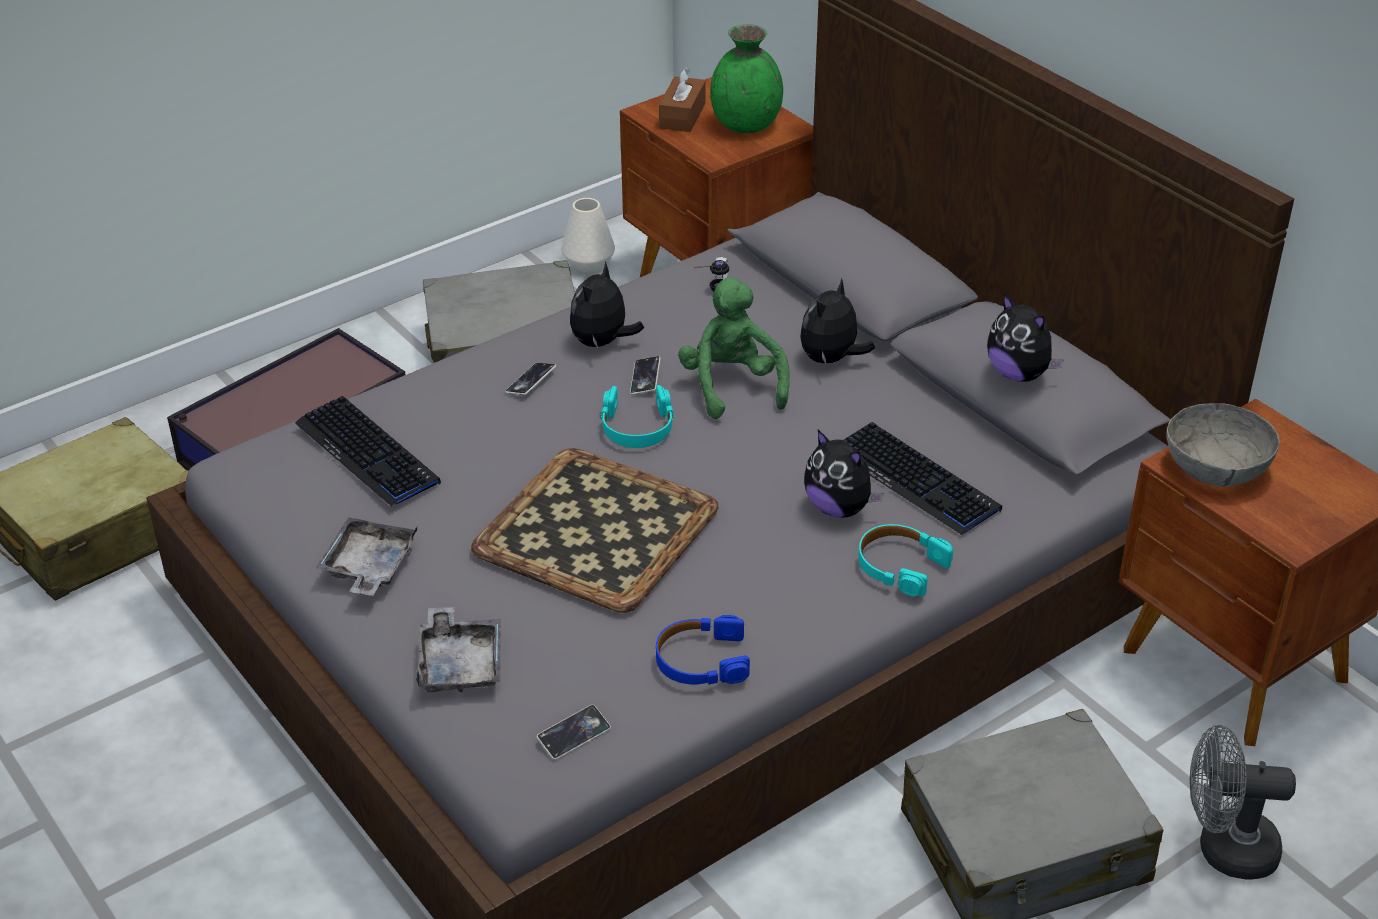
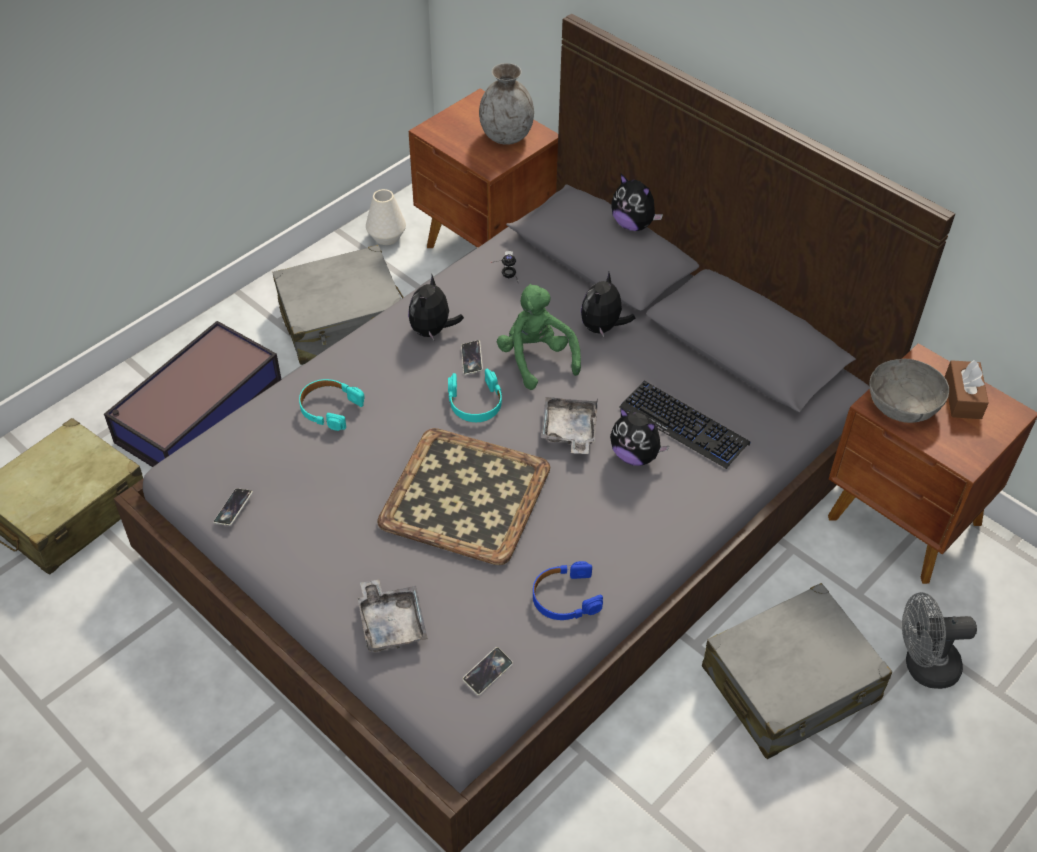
camera: 10 degrees left, 10 degrees up
keyboard [295,396,441,506] -> none
grey tray [316,517,417,596] -> grey tray moved to [541,397,598,454]
phone [505,363,556,395] -> phone moved to [213,488,253,526]
brown tissue box [659,67,705,132] -> brown tissue box moved to [945,360,989,419]
green vase [710,24,783,133] -> grey vase [479,63,534,145]
turquoise headphones [858,524,953,596] -> turquoise headphones moved to [299,379,365,431]
plush toy [987,294,1064,382] -> plush toy moved to [611,174,663,231]

